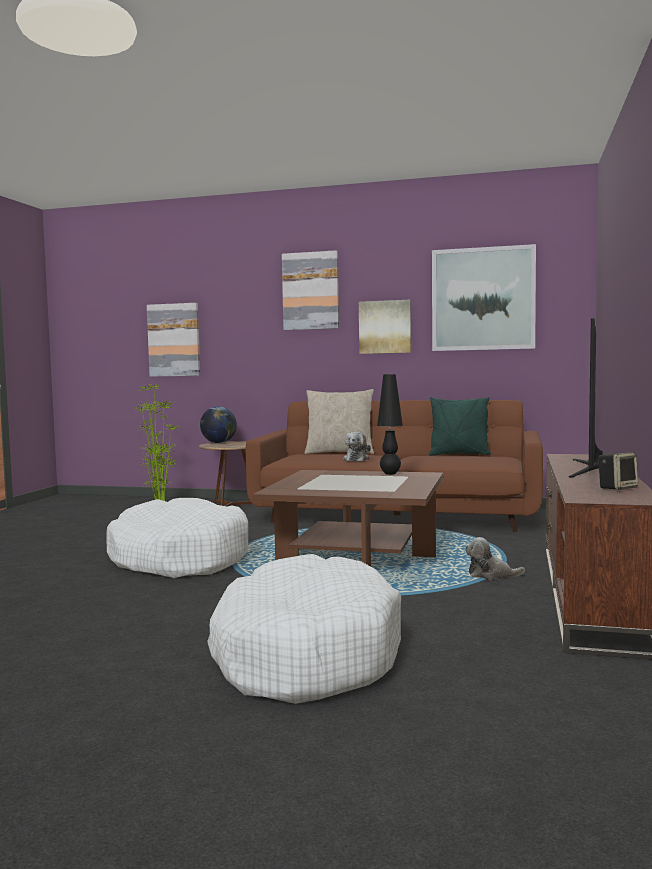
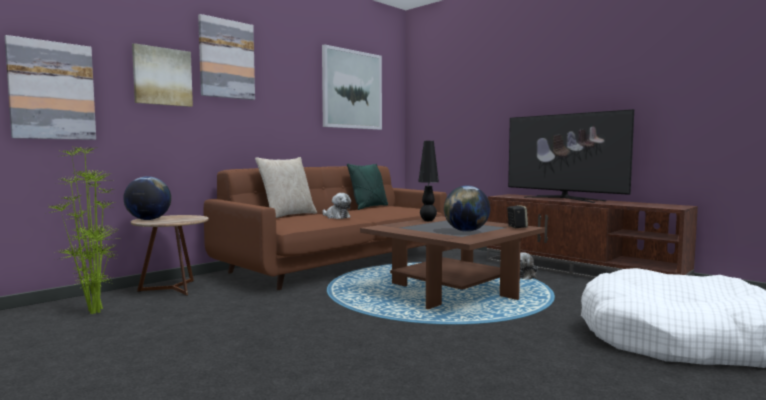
camera: 60 degrees left, 0 degrees up
white dog bed [107,498,248,578] -> none
picture [359,300,411,354] -> picture moved to [132,43,193,107]
speaker [598,452,638,490] -> speaker moved to [507,205,528,228]
none -> globe [444,186,490,232]

